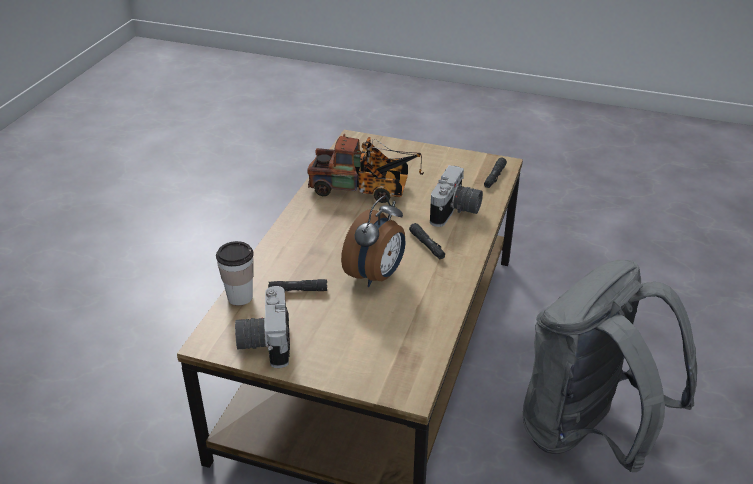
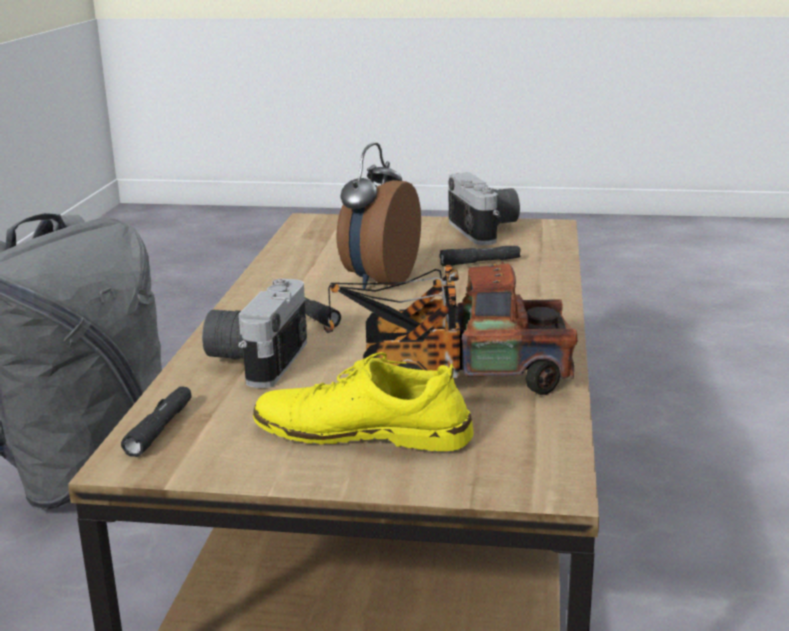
camera: 170 degrees right, 15 degrees down
cup [216,241,254,306] -> none
none -> yellow shoe [253,352,474,451]

